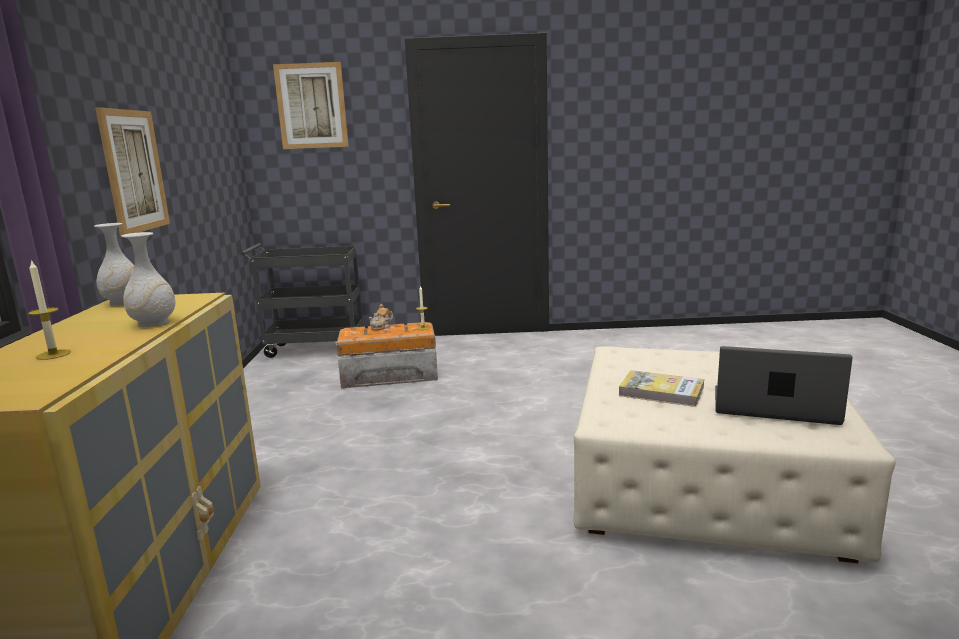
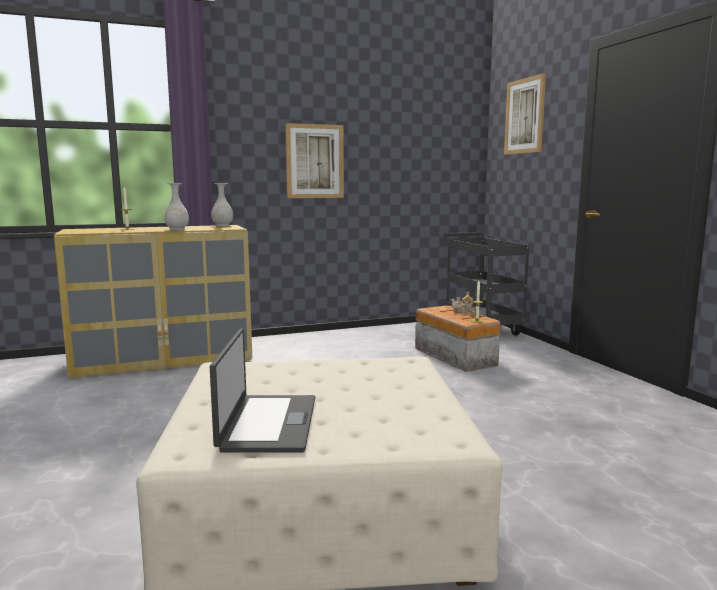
camera: 70 degrees right, 5 degrees down
book [619,370,704,407] -> none

